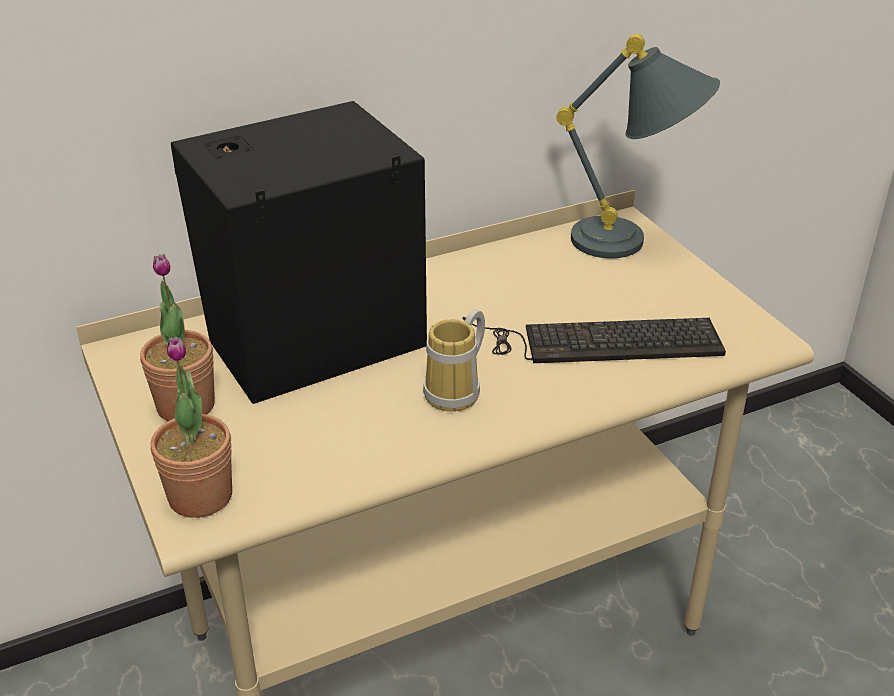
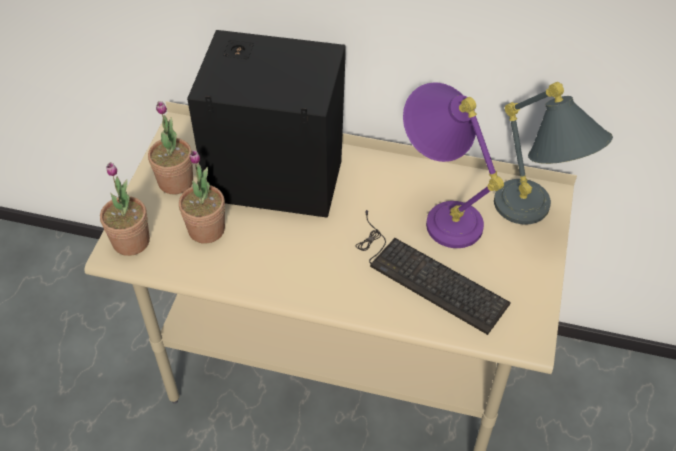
camera: 40 degrees right, 15 degrees up
mug [423,309,485,412] -> none
none -> potted plant [179,150,225,243]
none -> purple table lamp [403,82,504,248]

